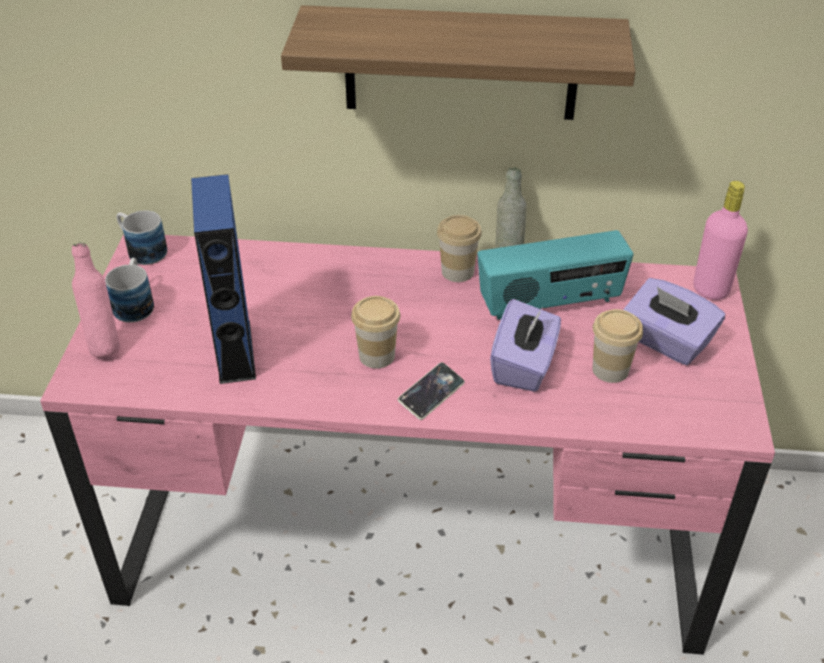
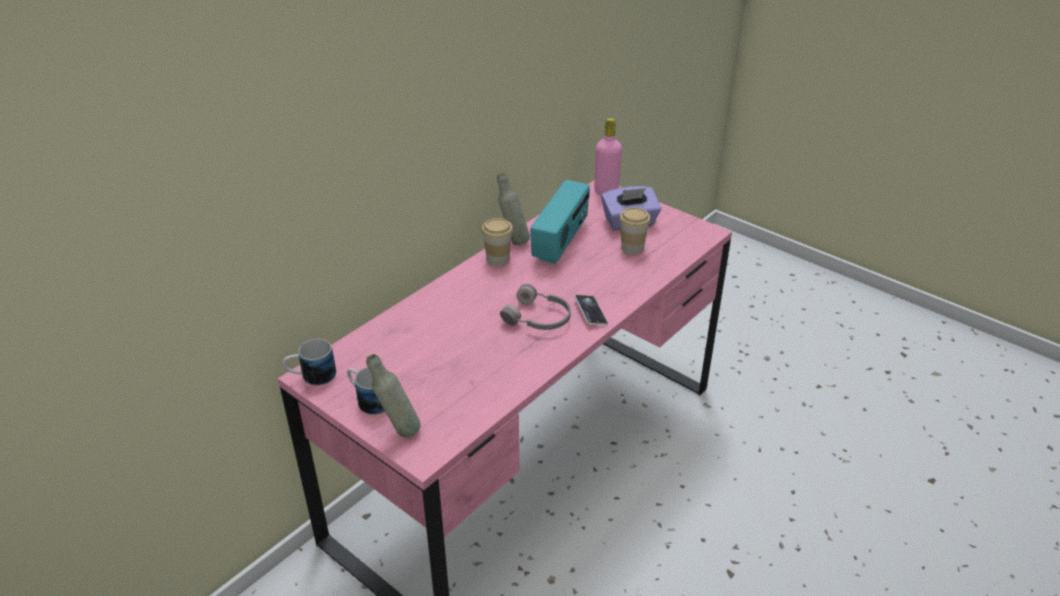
camera: 55 degrees left, 5 degrees down
pink bottle [72,242,120,357] -> grey bottle [366,354,421,437]
blue speaker [191,174,256,384] -> none
shelf [281,5,635,120] -> none
cup [351,296,400,368] -> grey headphones [500,284,571,330]
purple tissue box [490,299,561,392] -> none

